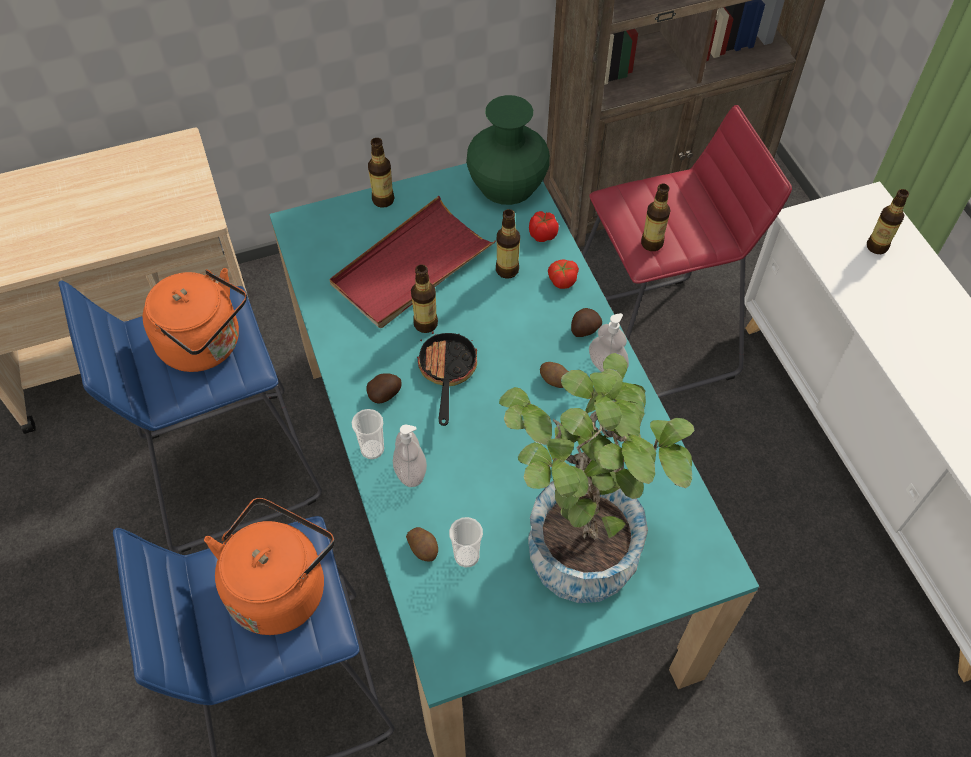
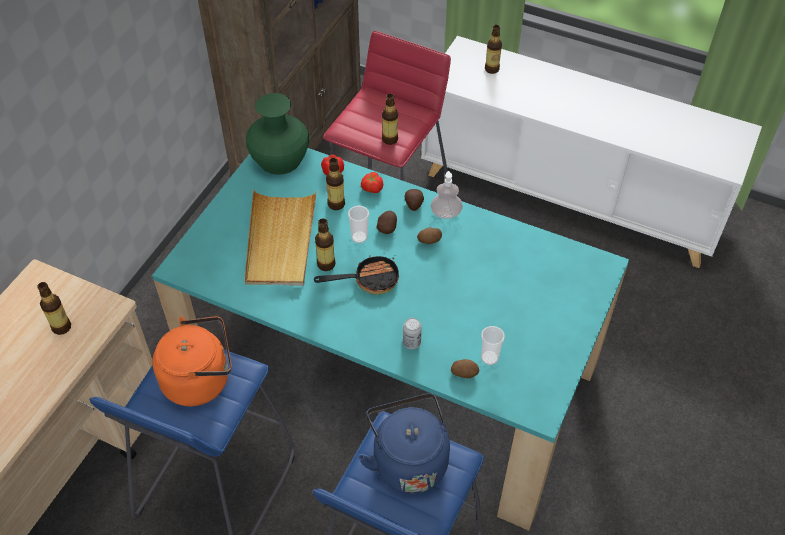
camera: 45 degrees left, 5 degrees down
orange kettle [204,498,334,635] -> blue kettle [358,393,450,494]
red tray [329,196,496,328] -> beige tray [245,190,317,286]
cup [351,409,384,459] -> cup moved to [348,206,369,243]
potato [367,373,402,403] -> potato moved to [377,211,397,234]
bottle [368,138,394,208] -> bottle moved to [37,282,71,335]
soap dispenser [393,425,427,487] -> can [403,318,422,349]
frying pan [417,325,477,426] -> frying pan turned 120 degrees clockwise [314,253,399,295]
potted plant [499,353,694,603] -> none

